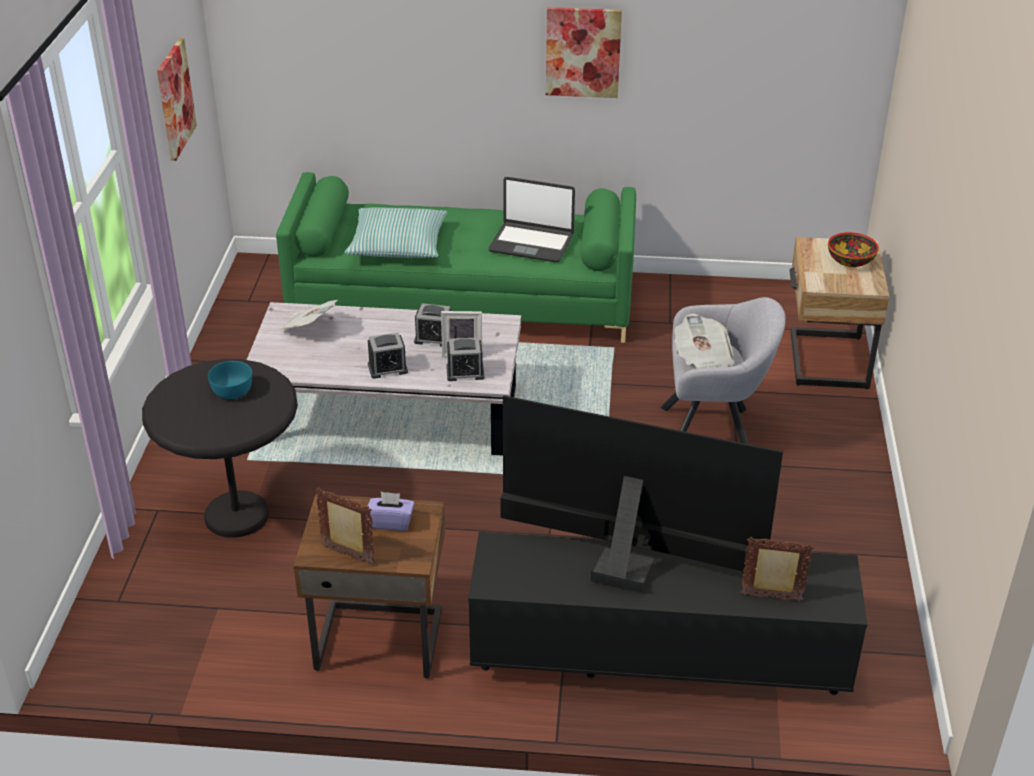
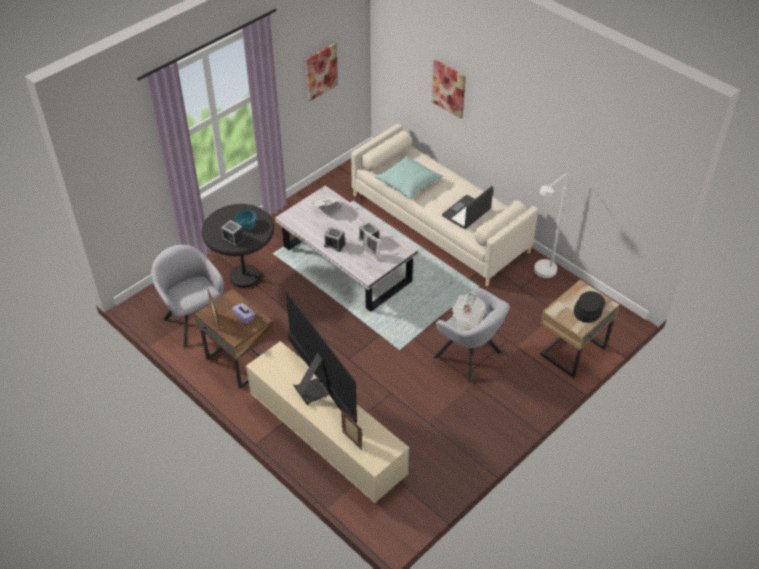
camera: 40 degrees right, 10 degrees up
green sofa [276,172,636,343] -> beige sofa [351,123,538,286]
alarm clock [446,337,484,381] -> alarm clock moved to [221,220,245,247]
black tv stand [468,532,868,695] -> beige tv stand [246,341,409,503]
laptop [488,177,575,262] -> laptop turned 75 degrees clockwise [442,186,493,229]
picture [546,7,622,98] -> picture moved to [432,59,466,119]
bowl [828,232,879,267] -> black hat [574,291,605,323]
none -> grey armchair [152,245,224,348]
none -> white floor lamp [534,173,568,278]

